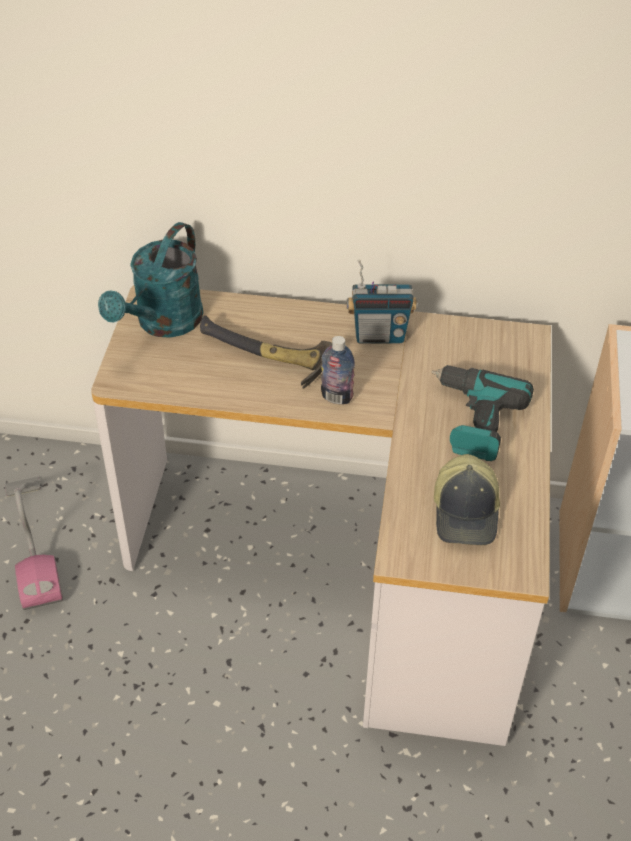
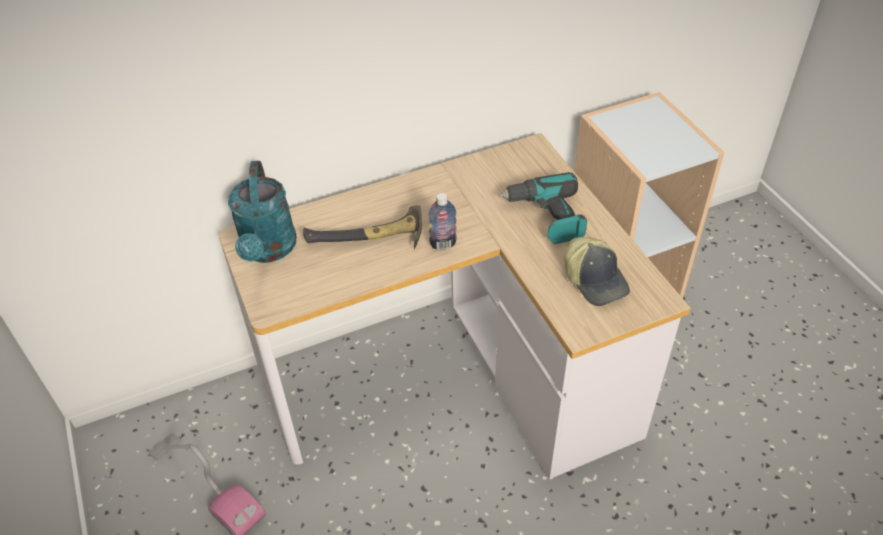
camera: 30 degrees left, 0 degrees up
radio [347,260,418,343] -> none

